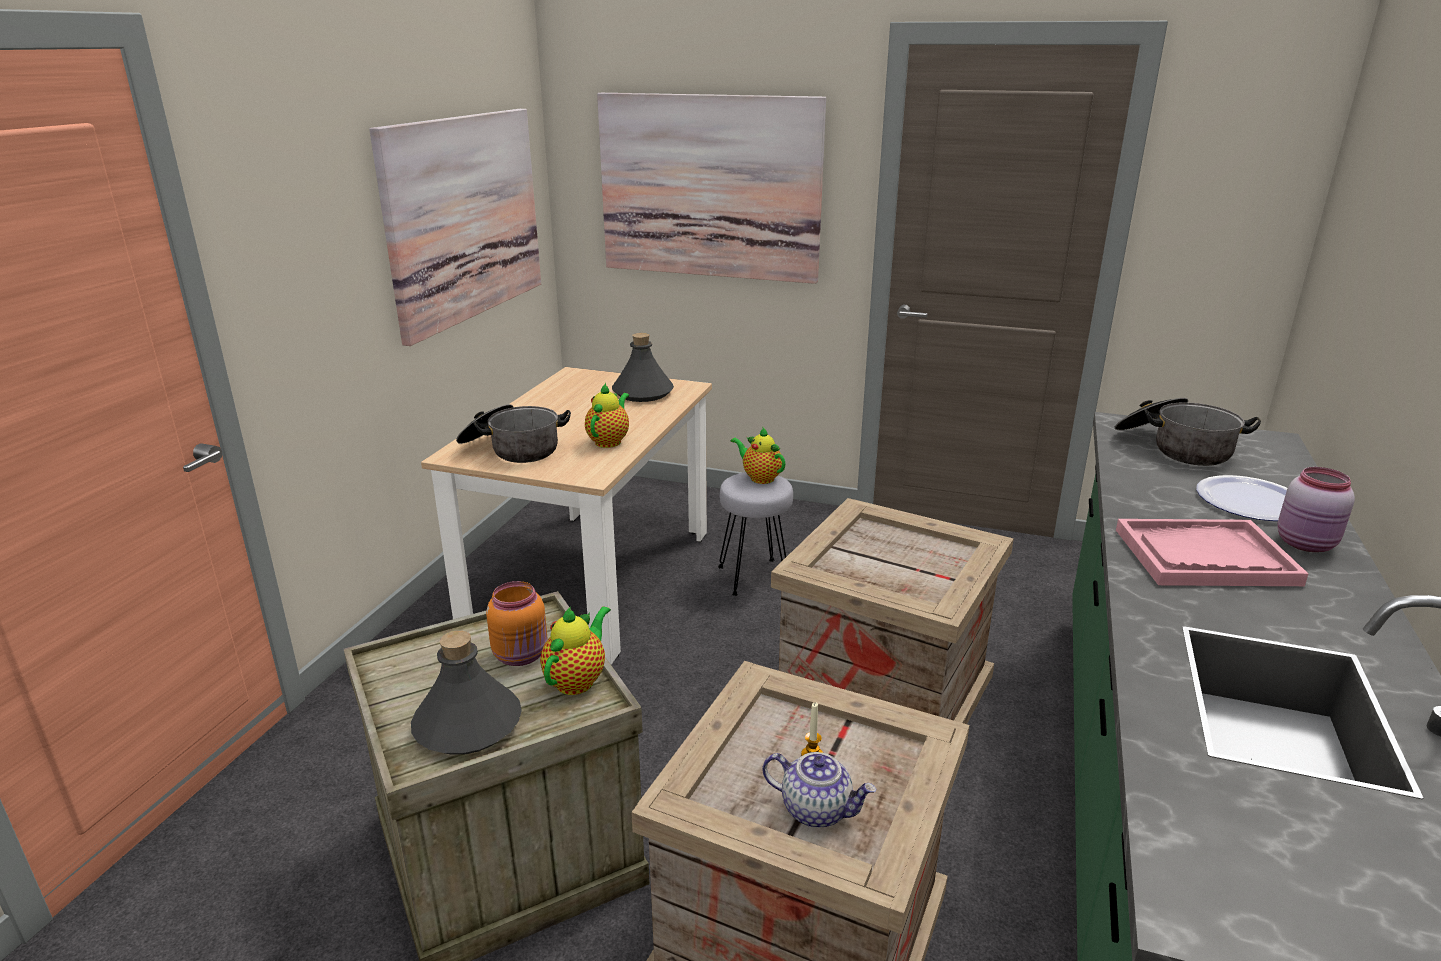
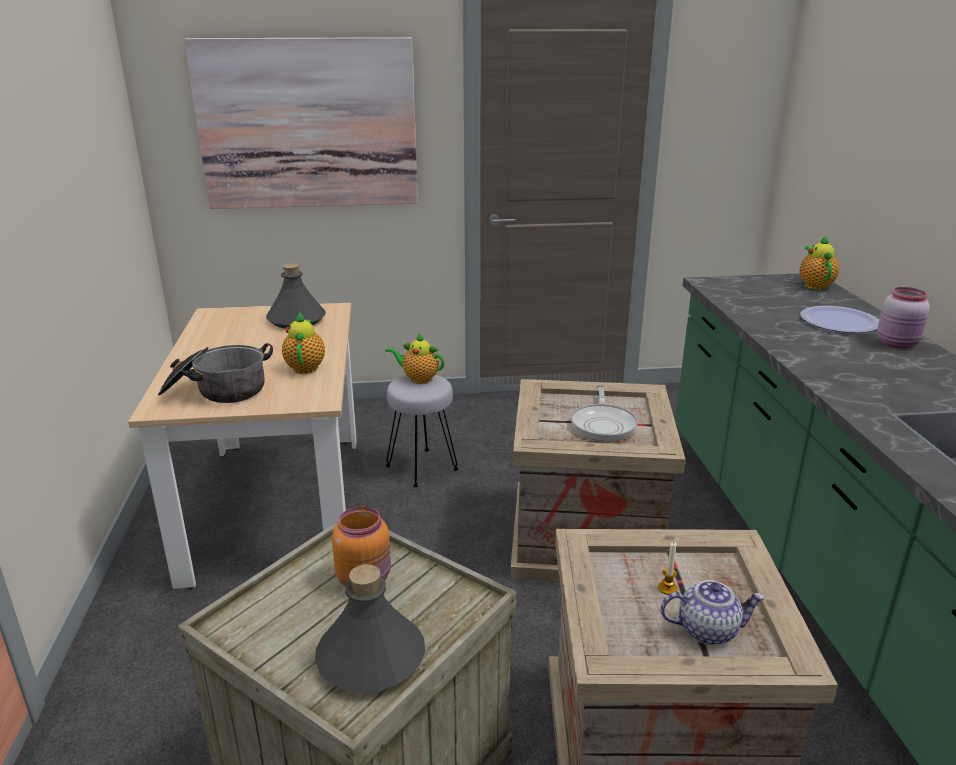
camera: 25 degrees left, 0 degrees up
picture [369,109,541,346] -> none
teapot [540,606,611,695] -> teapot moved to [799,235,839,290]
cooking pot [1115,398,1261,466] -> none
pink tray [1116,519,1309,586] -> none
none -> frying pan [571,387,638,441]

